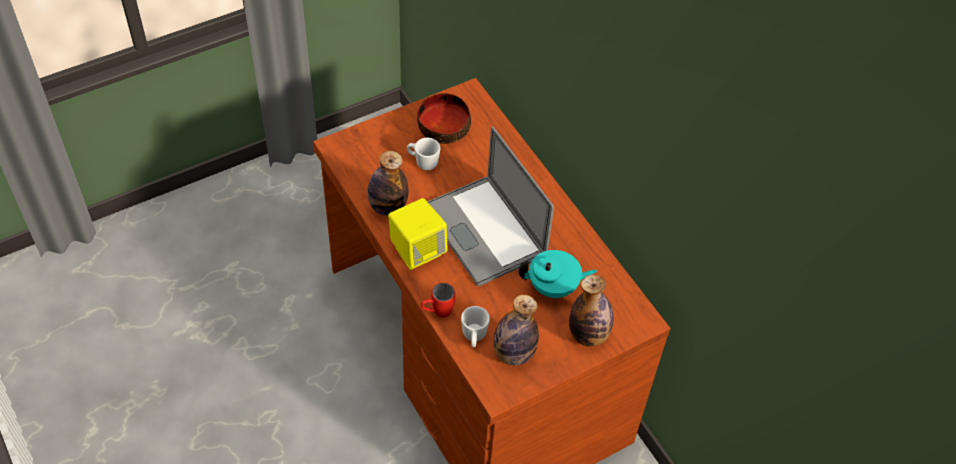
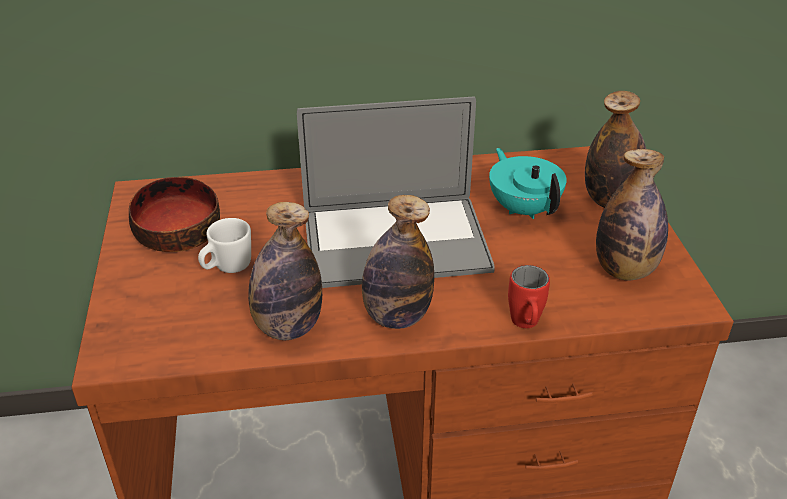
camera: 65 degrees left, 15 degrees down
yellow speaker [388,198,448,270] -> bottle [362,195,434,329]
white mug [461,306,490,347] -> none
turquoise teapot [519,250,597,299] -> turquoise teapot turned 45 degrees counterclockwise [489,148,567,219]

